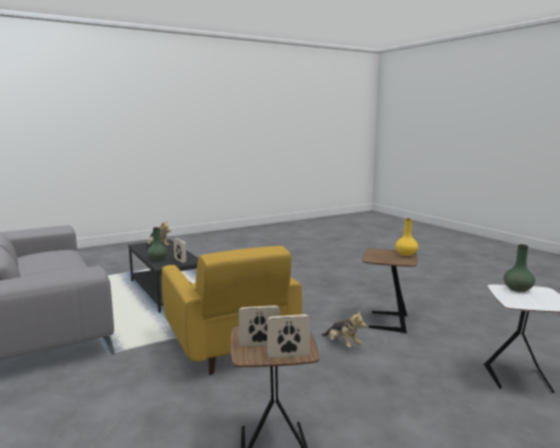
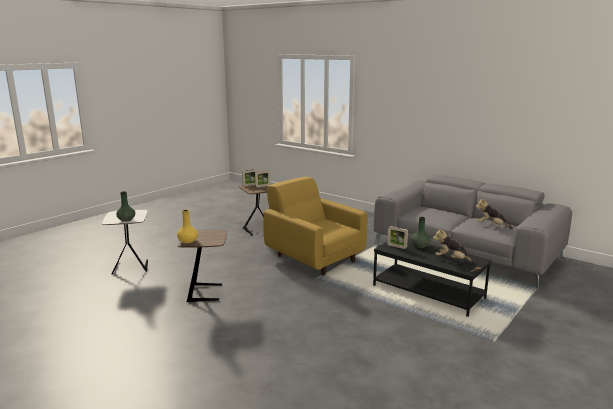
camera: 160 degrees right, 5 degrees up
plush toy [322,311,366,348] -> plush toy moved to [475,198,513,229]

